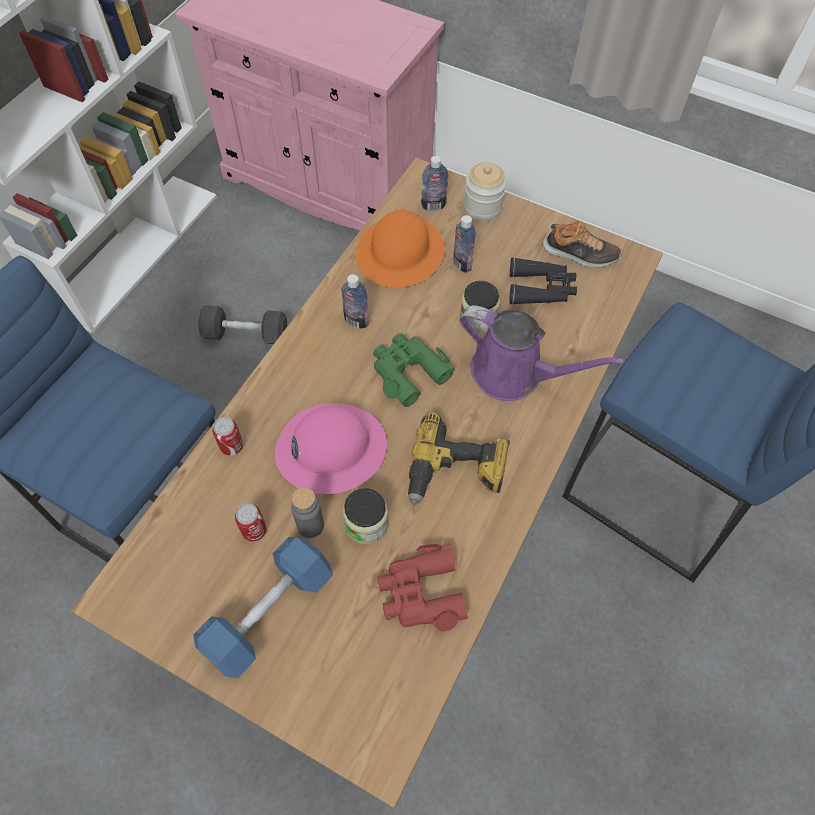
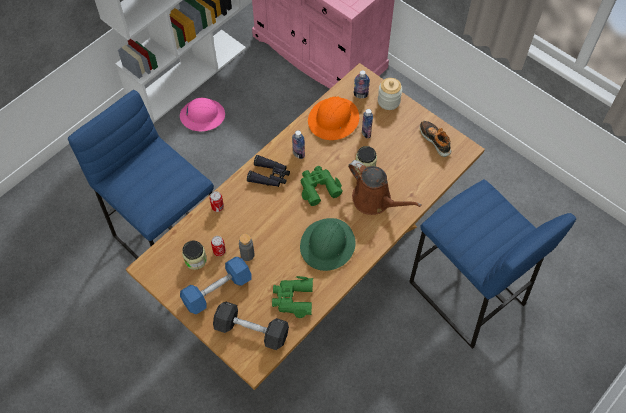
camera: 15 degrees right, 0 degrees up
grey dumbbell [198,305,287,344] -> grey dumbbell moved to [213,302,289,350]
pink hard hat [275,403,387,495] -> pink hard hat moved to [180,98,225,131]
jar [343,488,388,544] -> jar moved to [182,240,207,270]
red binoculars [378,544,468,632] -> green binoculars [272,276,313,318]
power drill [408,412,510,506] -> green hard hat [300,218,356,271]
purple watering can [459,305,625,401] -> brown watering can [348,160,422,215]
black binoculars [509,257,577,305] -> black binoculars moved to [247,155,290,187]
shoe [542,221,622,268] -> shoe turned 150 degrees counterclockwise [420,121,451,157]

